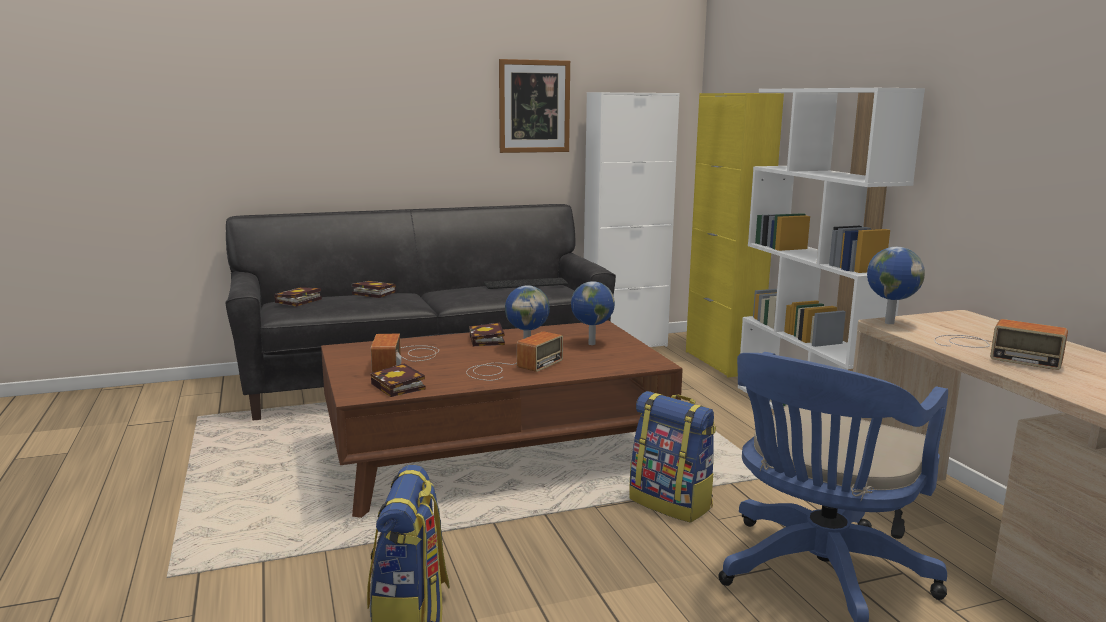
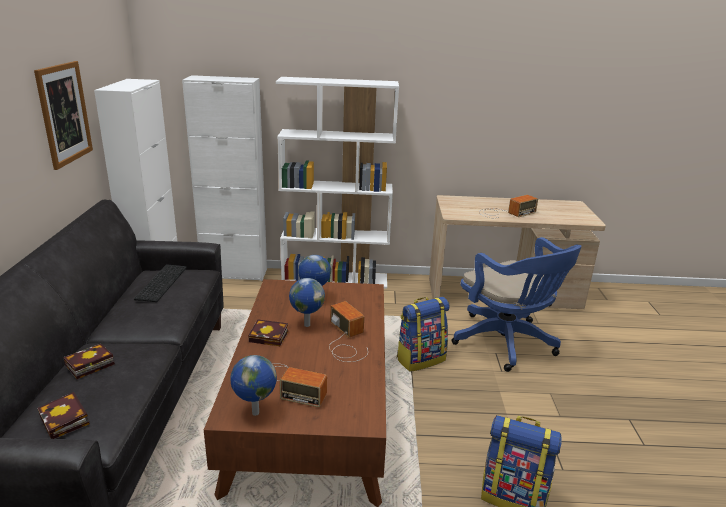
camera: 70 degrees left, 10 degrees up
book [370,364,426,397] -> none
yellow cabinet [686,93,784,377] -> white cabinet [182,75,267,281]
globe [867,247,925,324] -> globe moved to [231,355,277,416]

